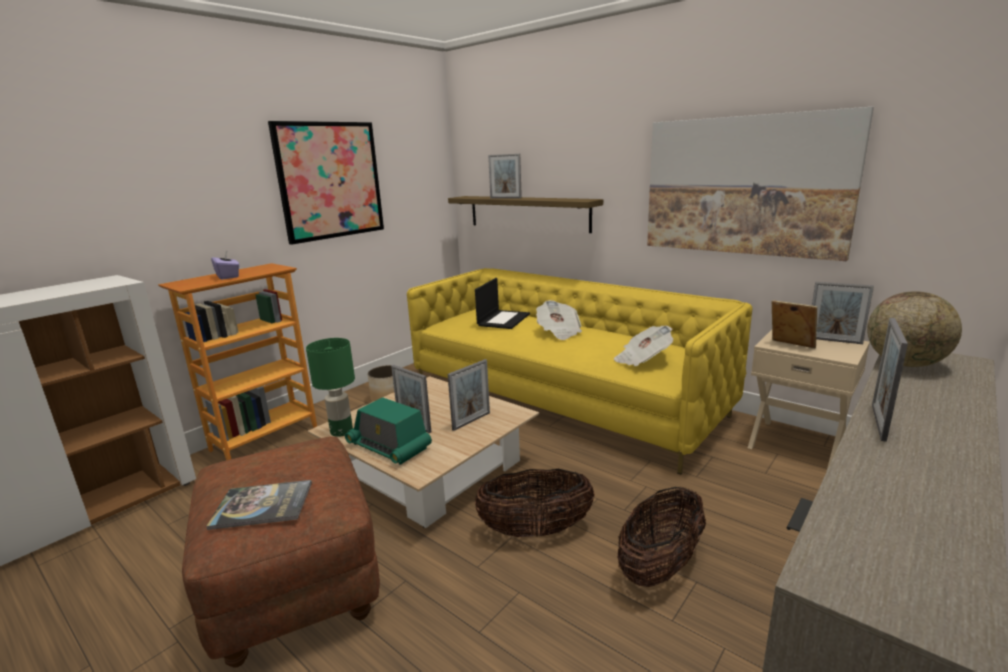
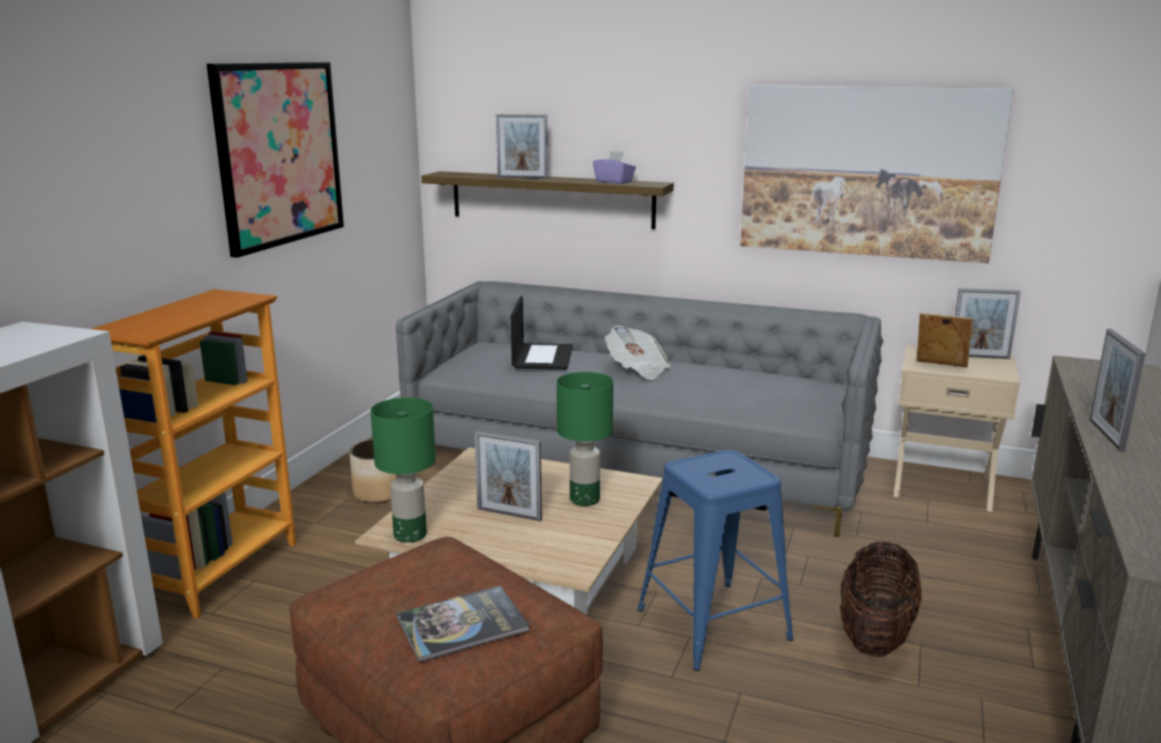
camera: 20 degrees left, 0 degrees up
purple tissue box [211,250,239,280] -> purple tissue box moved to [593,151,636,184]
radio [345,397,432,465] -> none
yellow sofa [407,268,752,475] -> grey sofa [396,281,883,537]
picture frame [448,359,490,431] -> green table lamp [557,372,613,506]
basket [475,469,595,537] -> blue stool [638,450,794,671]
newspaper [614,326,674,366] -> none
globe [867,292,962,367] -> none

